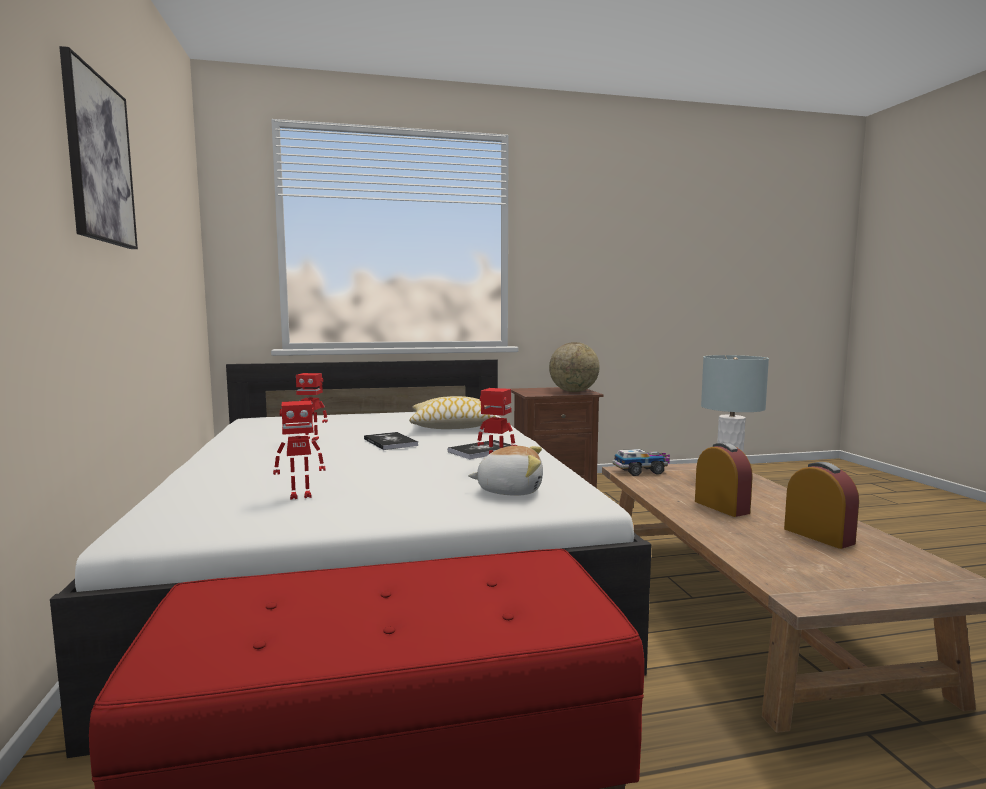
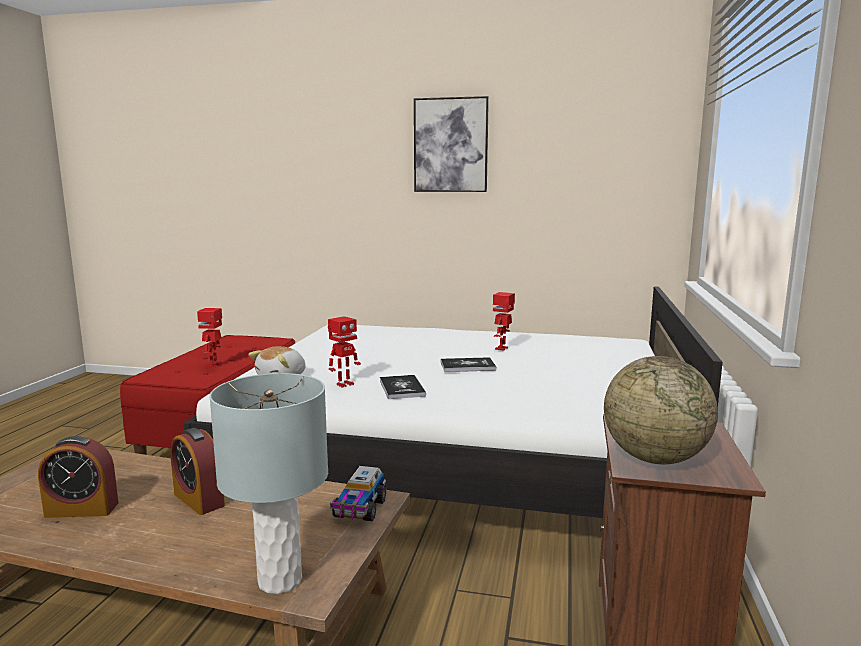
camera: 115 degrees right, 5 degrees up
toy robot [273,401,326,500] -> toy robot moved to [197,308,222,367]
pillow [409,396,496,429] -> none
alarm clock [695,442,753,517] -> alarm clock turned 45 degrees clockwise [170,428,225,515]

